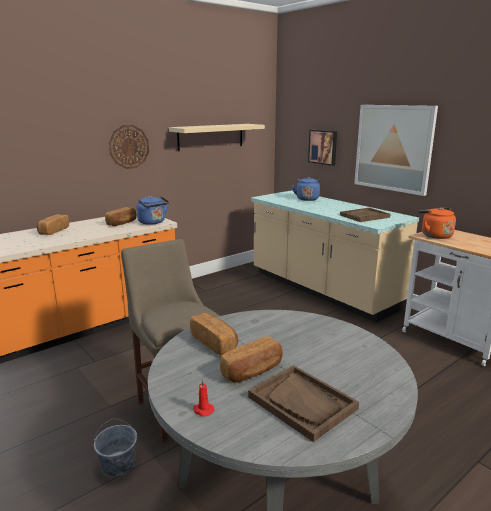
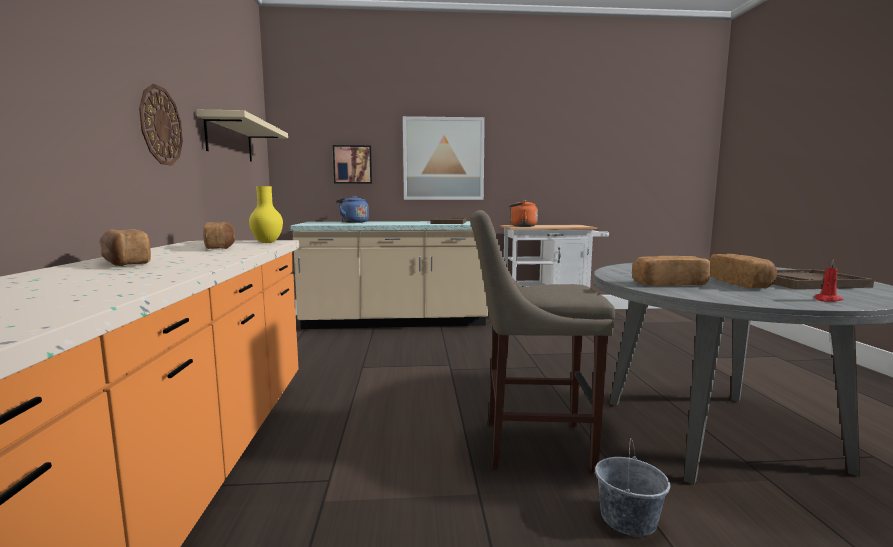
camera: 55 degrees left, 10 degrees down
blue kettle [136,196,169,225] -> yellow vase [249,186,283,243]

